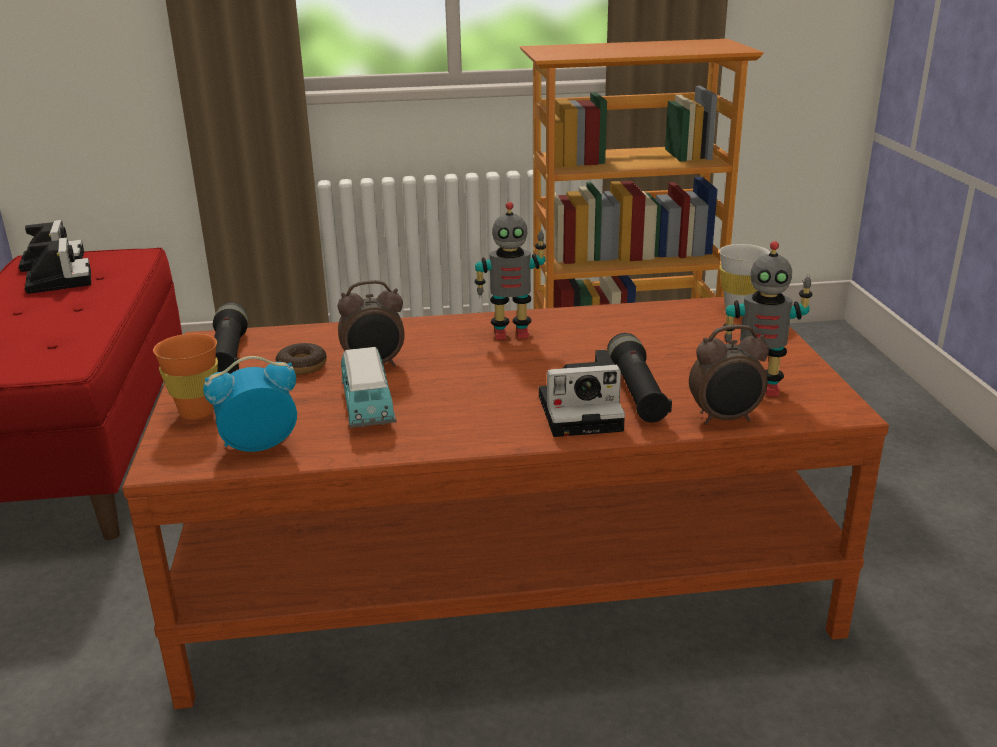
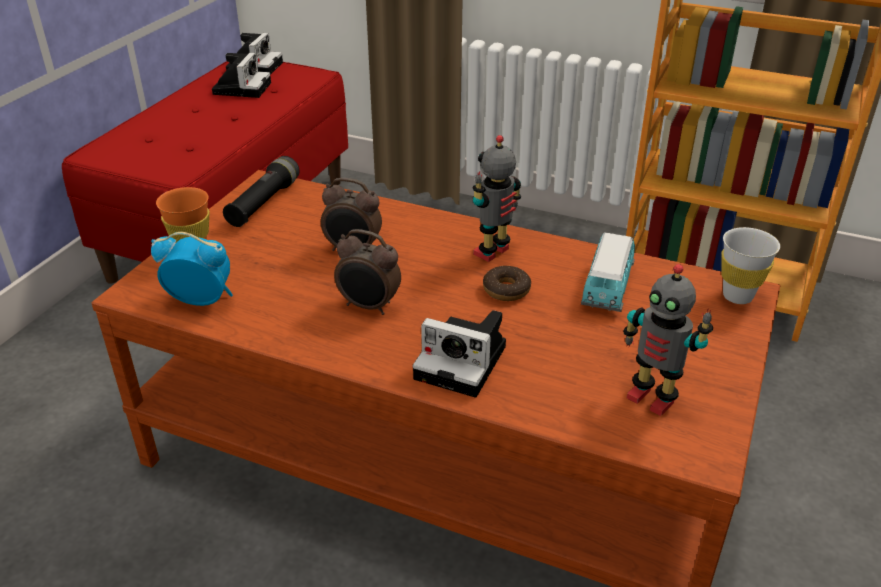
camera: 30 degrees right, 10 degrees up
donut [275,343,327,375] -> donut moved to [483,266,531,301]
toy car [341,347,396,428] -> toy car moved to [581,232,635,312]
toy robot [475,202,546,340] -> toy robot turned 105 degrees clockwise [473,135,521,262]
black flashlight [607,333,672,423] -> none
alarm clock [689,325,769,425] -> alarm clock moved to [334,229,401,315]

